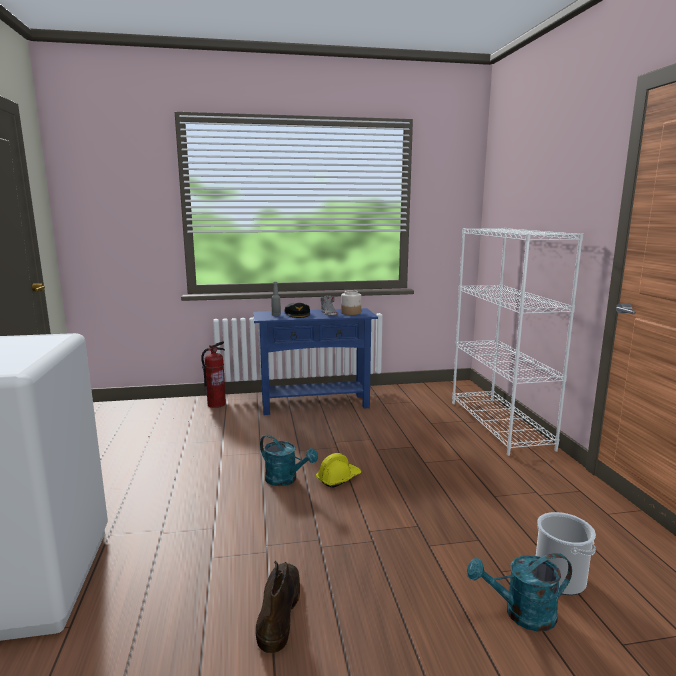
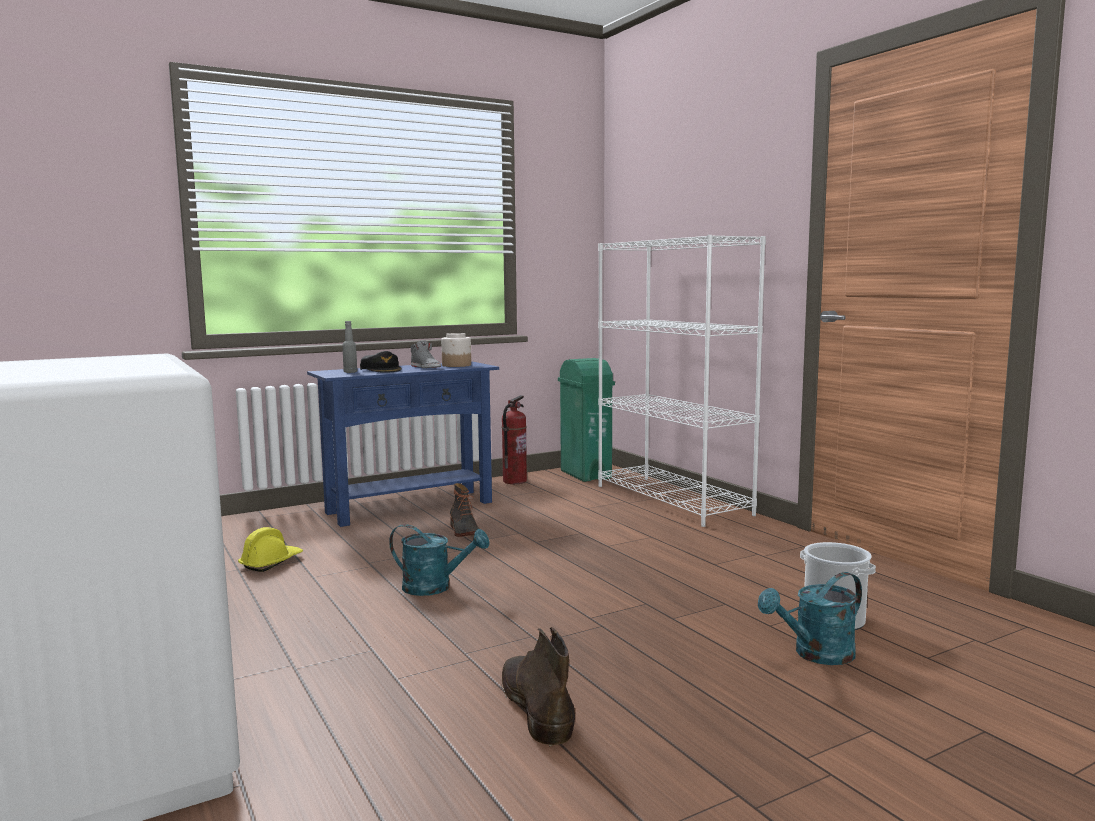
camera: 20 degrees left, 5 degrees down
fire extinguisher [201,341,226,408] -> fire extinguisher moved to [502,395,527,484]
yellow hard hat [316,453,361,488] -> yellow hard hat moved to [238,527,303,572]
none -> boot [450,483,479,537]
none -> green trash can [558,358,615,482]

